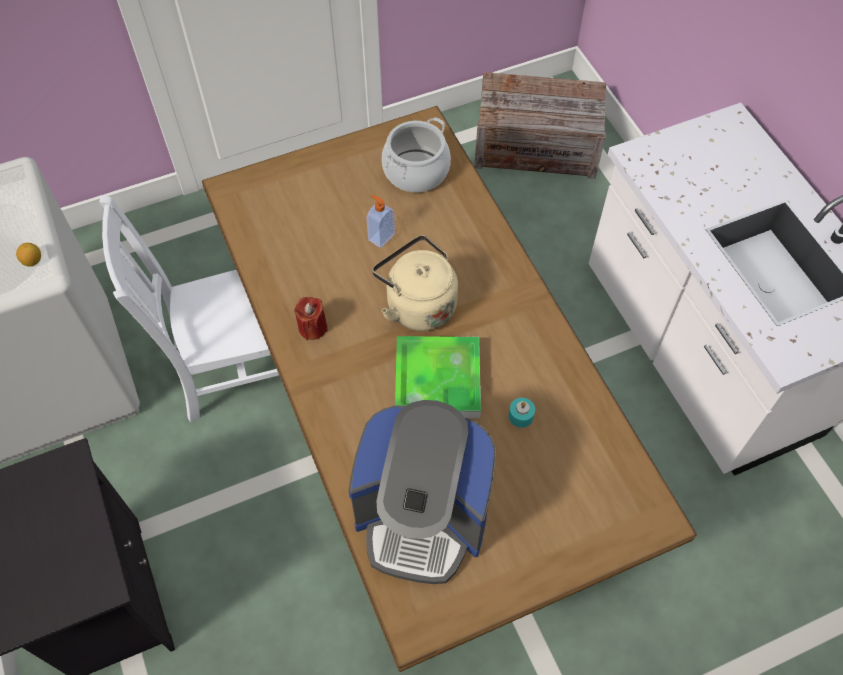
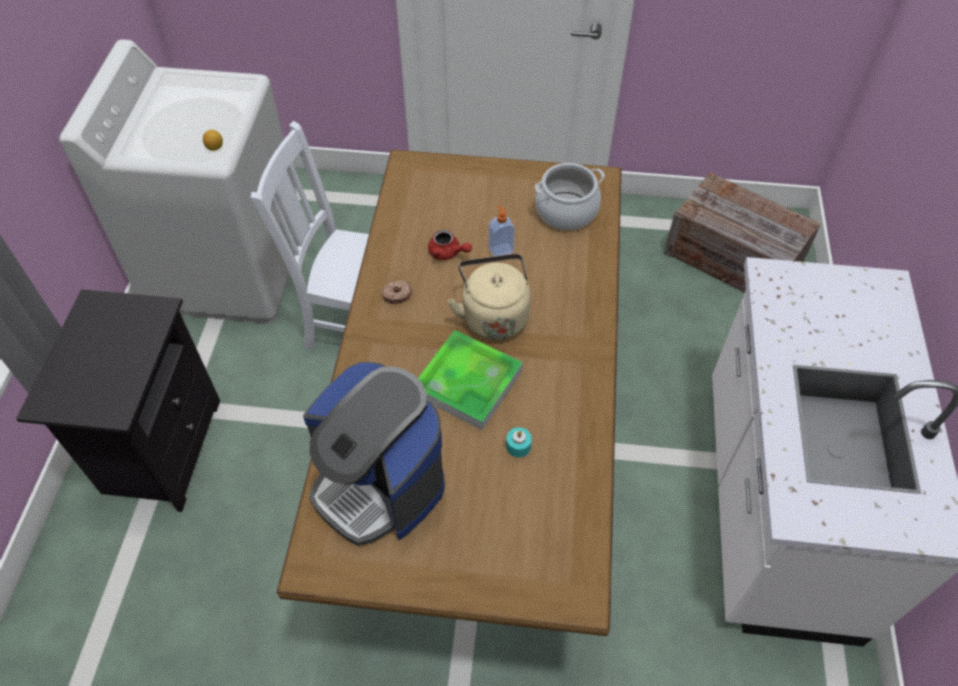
camera: 30 degrees right, 5 degrees down
red candle [294,297,328,340] -> donut [381,281,412,304]
none -> red teapot [428,230,472,260]

